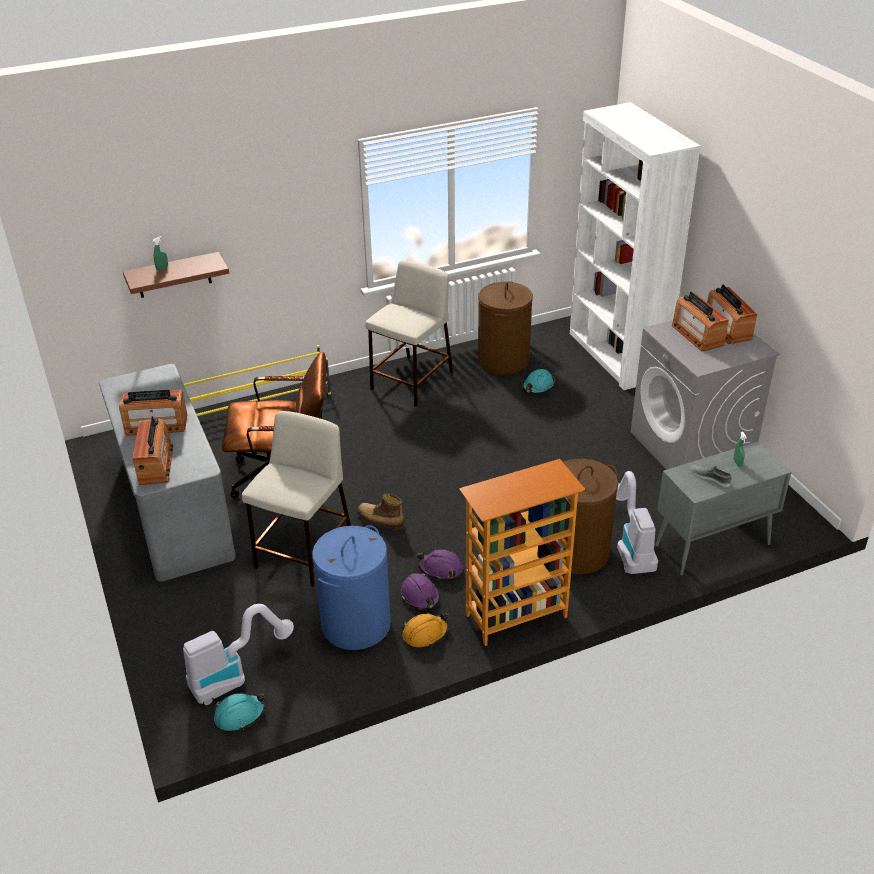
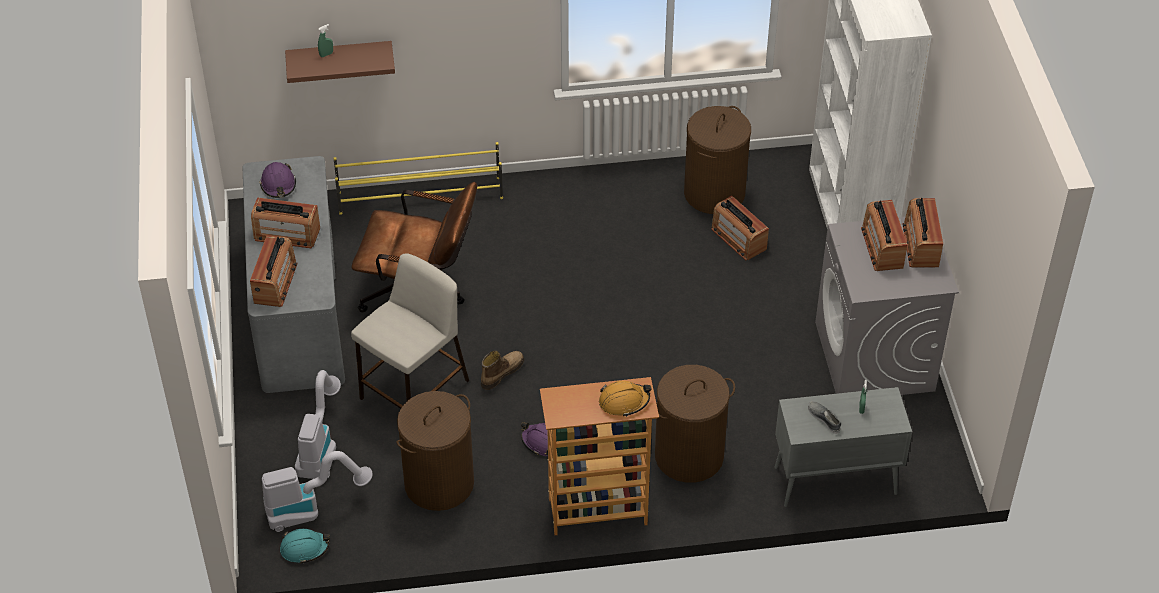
camera: 15 degrees right, 10 degrees up
blue laundry basket [312,525,391,650] -> brown laundry basket [397,391,474,511]
boot [357,493,404,530] -> boot turned 90 degrees clockwise [481,351,524,390]
beige stool [365,260,453,406] -> none
purple hard hat [401,573,439,610] -> purple hard hat moved to [260,162,296,198]
orange hard hat [402,613,449,647] -> orange hard hat moved to [599,381,651,417]
turquoise hard hat [523,369,555,394] -> radio [711,196,769,260]
vacuum cleaner [616,471,658,574] -> vacuum cleaner moved to [295,370,341,479]

